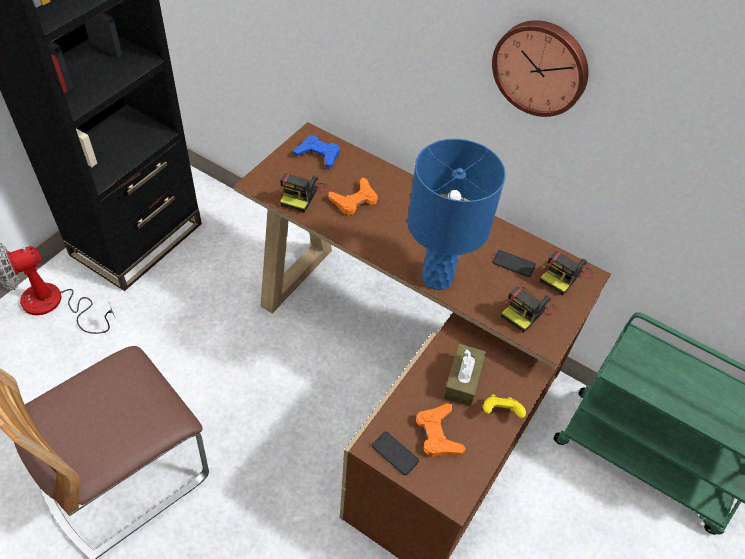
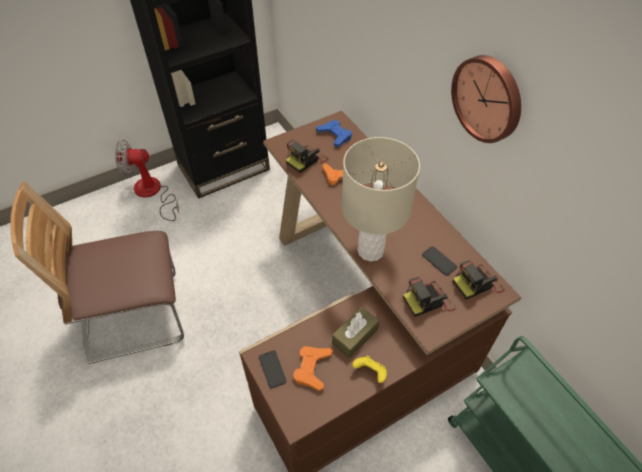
camera: 30 degrees right, 0 degrees up
blue table lamp [407,139,506,290] -> beige table lamp [341,137,420,262]

